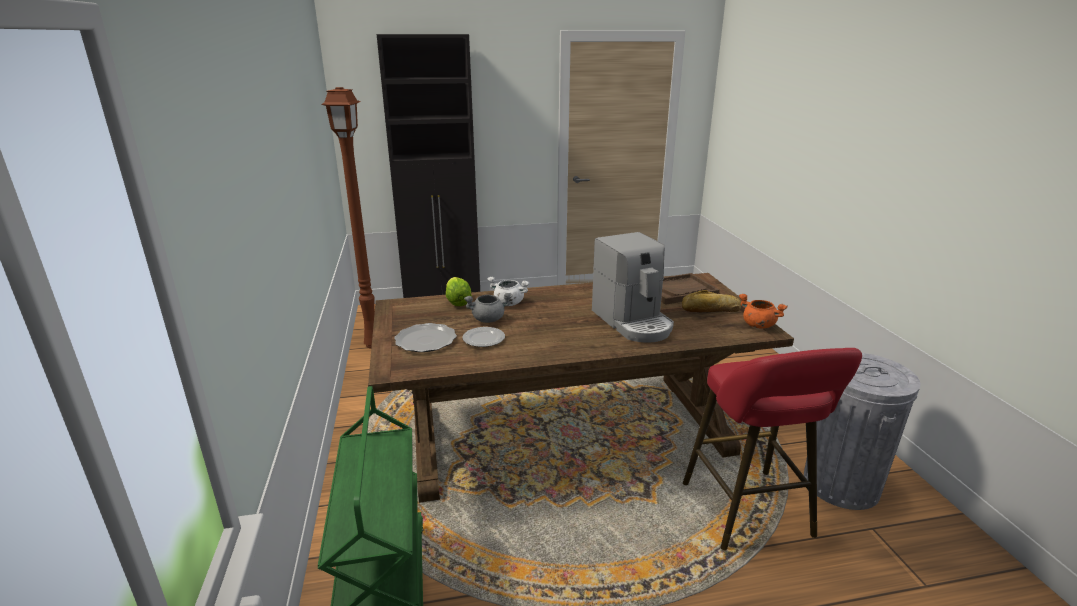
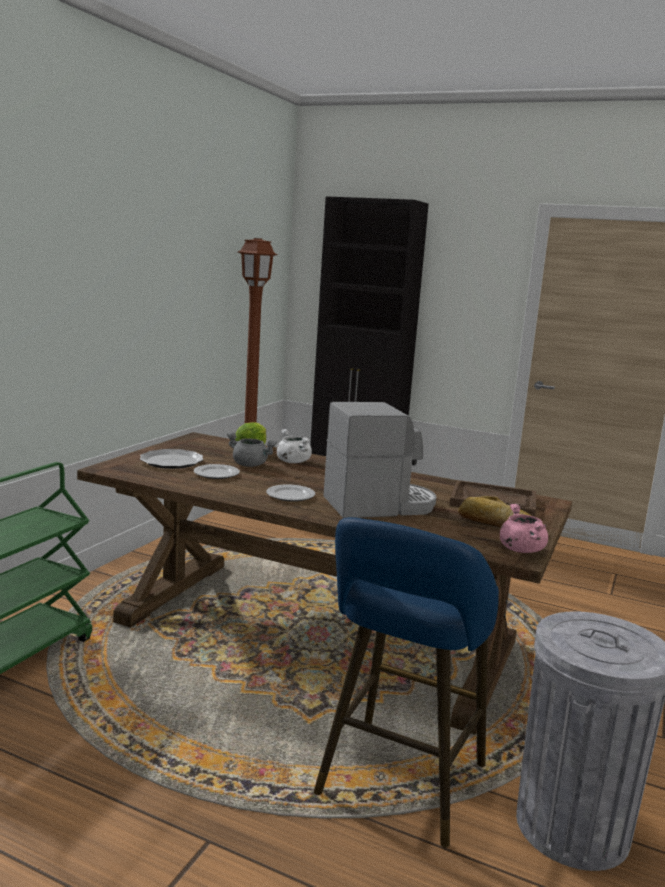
camera: 35 degrees right, 10 degrees down
coffee machine [592,232,674,343] -> coffee machine turned 120 degrees counterclockwise [323,402,436,518]
red stool [683,348,862,550] -> blue stool [314,517,499,848]
orange cooking pot [738,294,788,329] -> pink cooking pot [500,504,548,553]
none -> plate [266,484,315,502]

